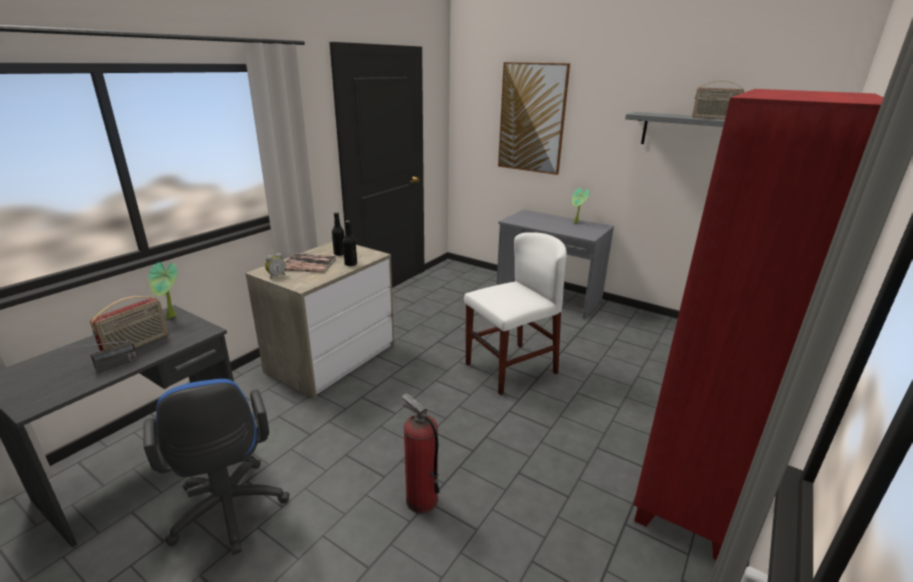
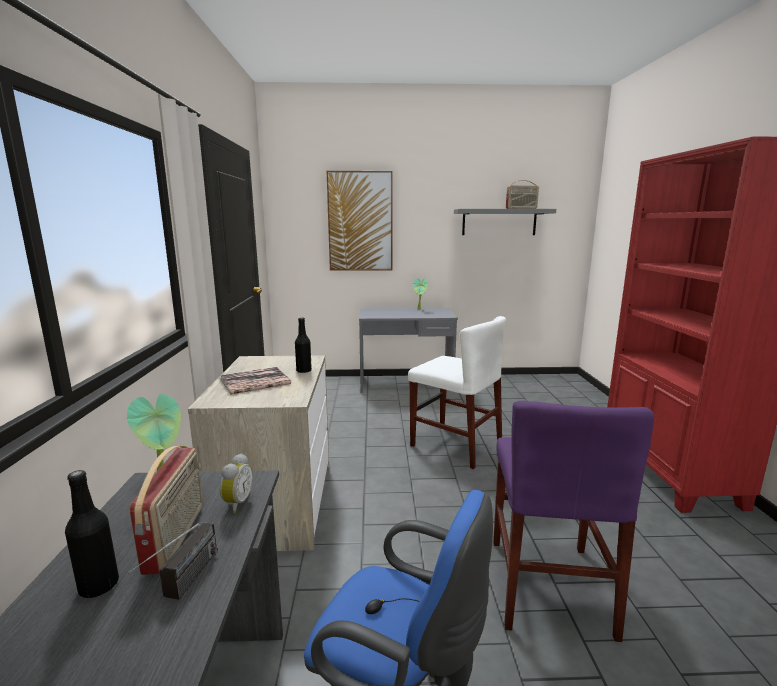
camera: 35 degrees left, 10 degrees down
alarm clock [265,253,286,279] -> alarm clock moved to [220,453,253,513]
black bottle [332,212,345,256] -> black bottle moved to [65,470,119,598]
fire extinguisher [402,393,440,513] -> purple chair [493,401,654,642]
white chair [464,232,567,395] -> white chair turned 105 degrees clockwise [408,316,506,469]

